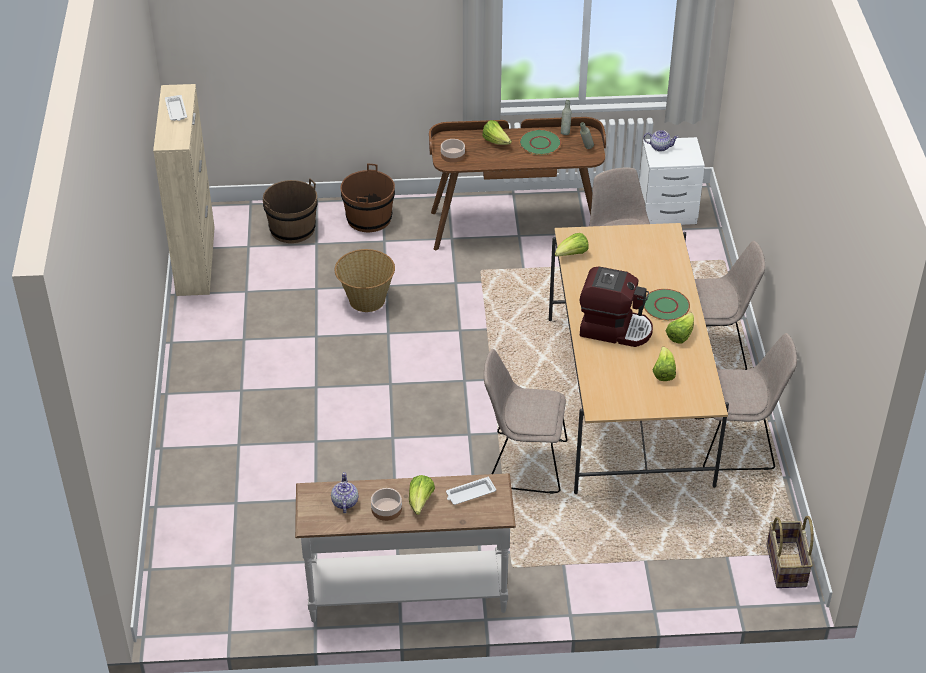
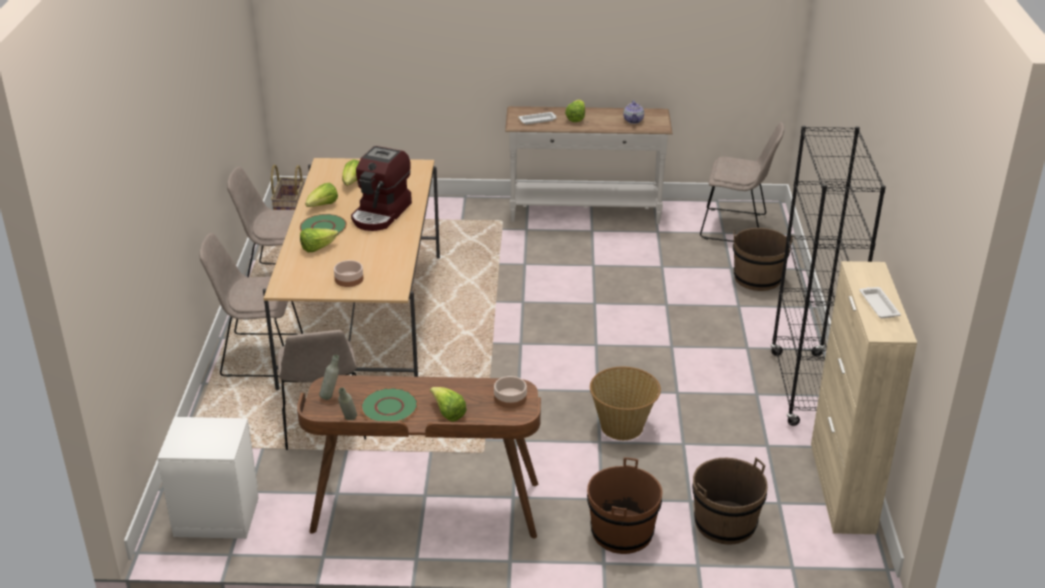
camera: 175 degrees left, 10 degrees down
bowl [371,488,402,521] -> bowl moved to [334,260,363,287]
beige chair [484,349,568,494] -> beige chair moved to [700,122,784,242]
lettuce [555,233,589,257] -> lettuce moved to [300,228,338,252]
coffee machine [580,267,653,347] -> coffee machine turned 90 degrees counterclockwise [351,146,412,231]
teapot [643,130,679,152] -> none
none -> brown bucket [733,228,793,291]
none -> black bookcase [770,125,886,426]

